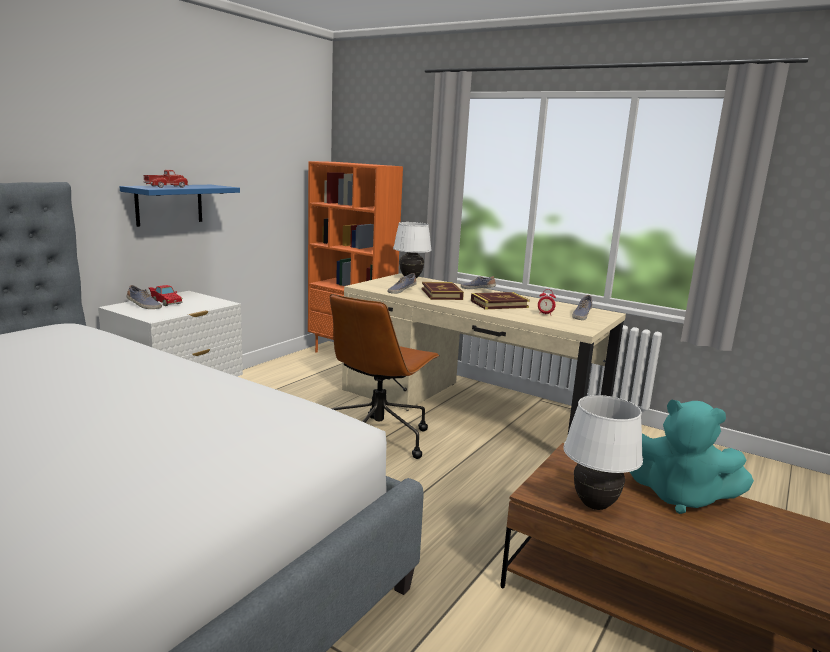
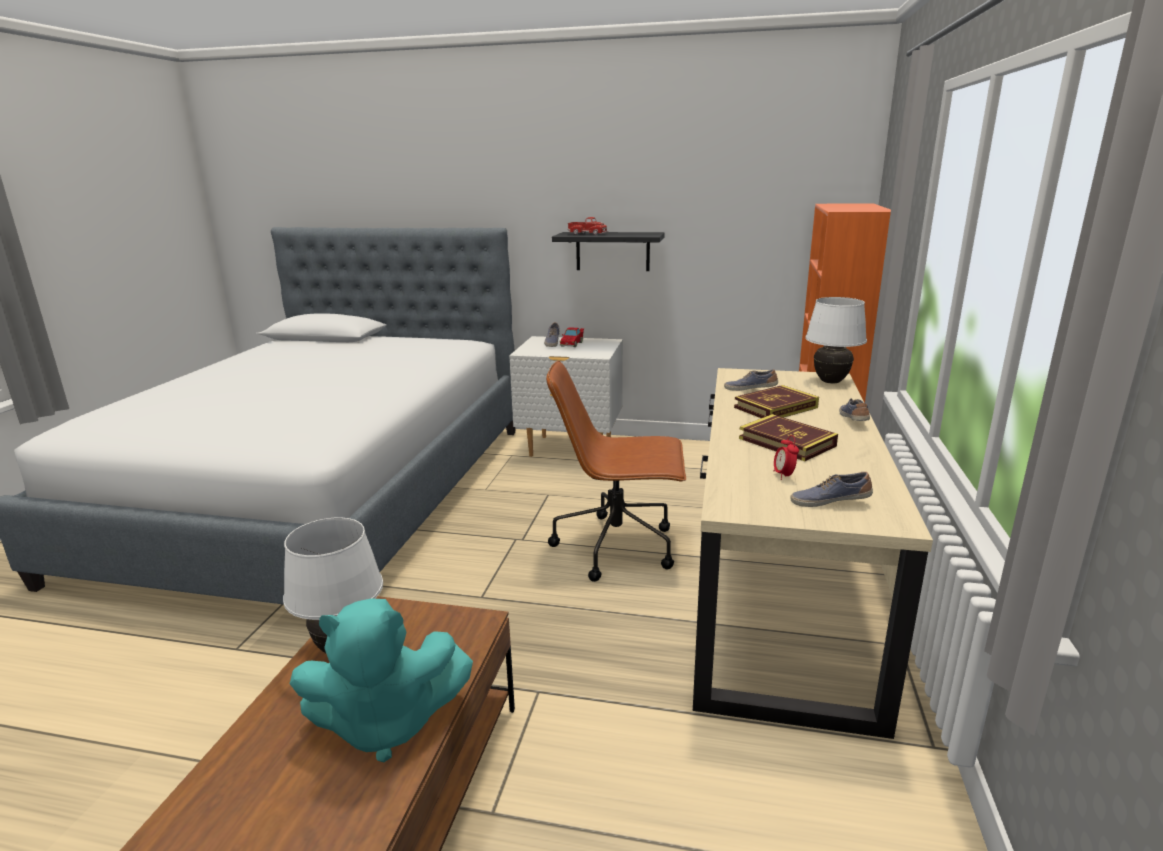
camera: 70 degrees right, 5 degrees up
blue shelf [120,185,240,227] -> black shelf [552,232,665,271]
turquoise plush toy [630,400,754,514] -> turquoise plush toy turned 105 degrees counterclockwise [290,598,473,762]

